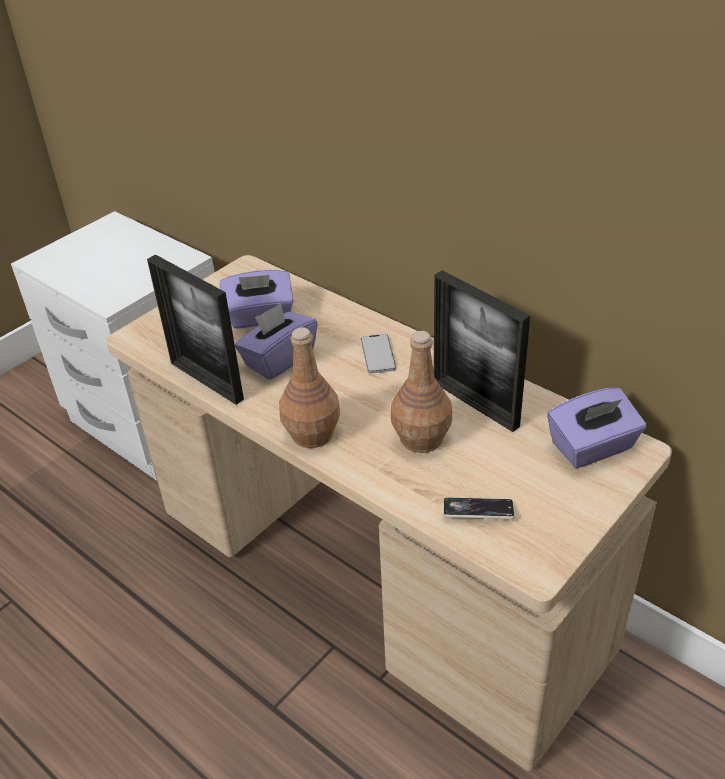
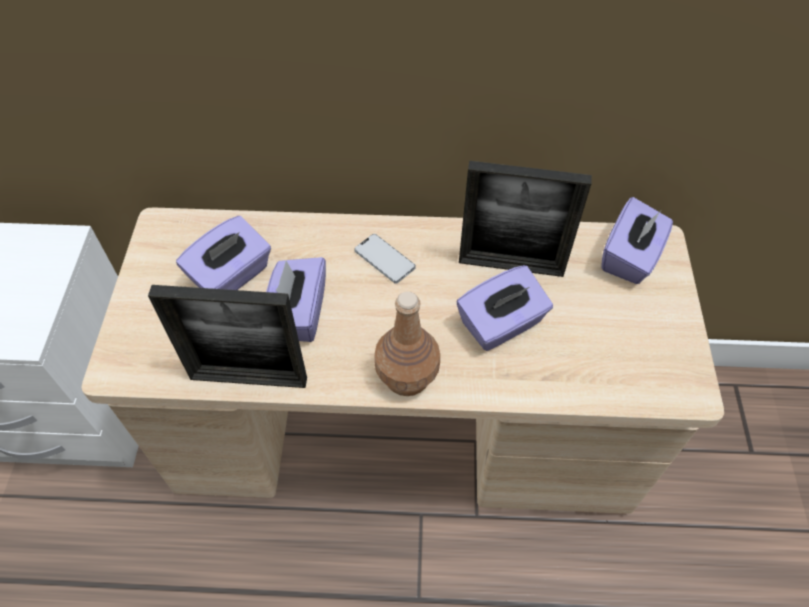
camera: 40 degrees left, 15 degrees up
brown bottle [391,331,452,453] -> purple tissue box [457,265,553,351]
phone [443,497,515,519] -> none

